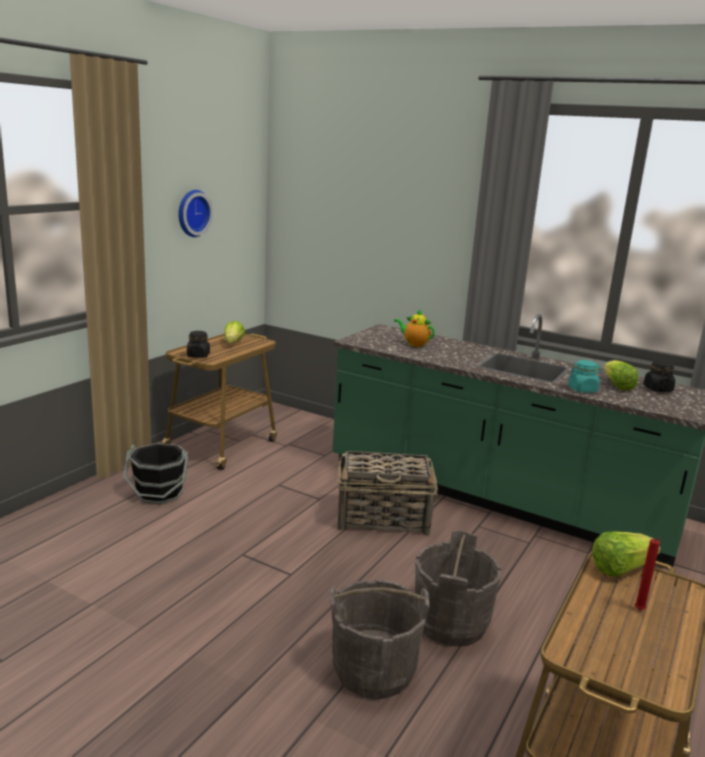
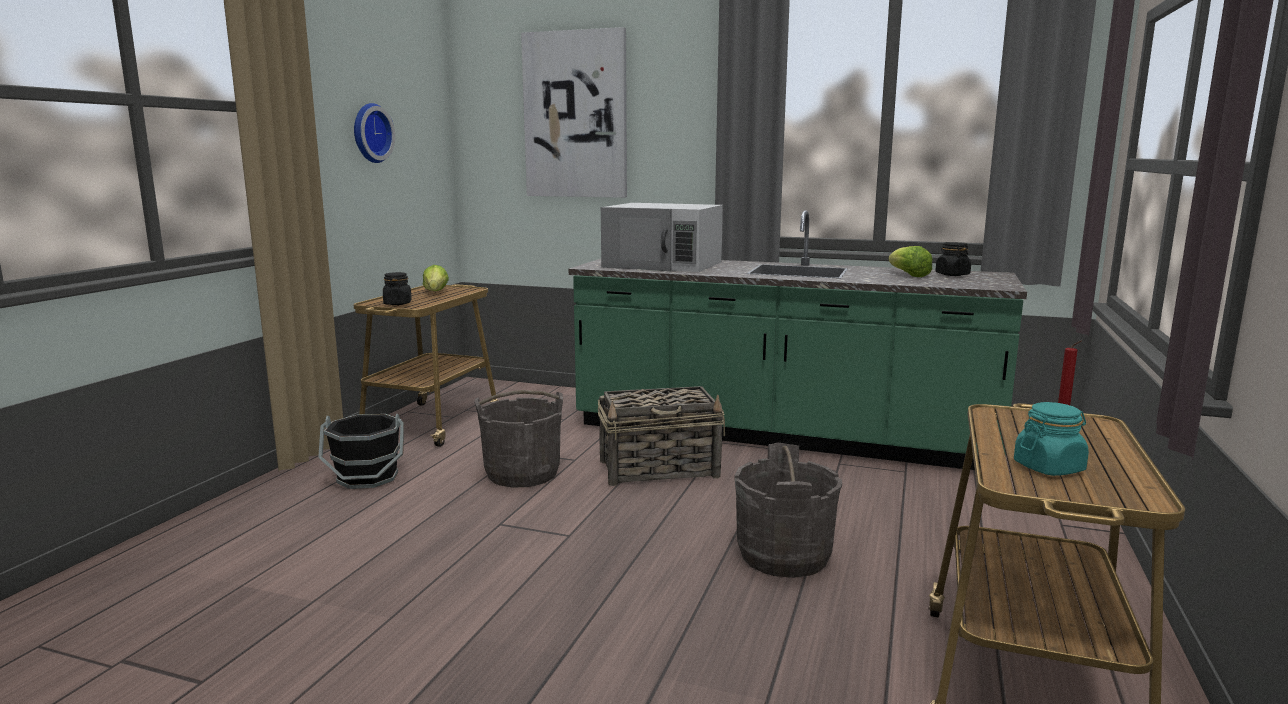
camera: 10 degrees left, 5 degrees down
grey bucket [329,579,429,699] -> grey bucket moved to [474,390,563,487]
teapot [394,309,435,347] -> white microwave [601,203,723,272]
turquoise jar [568,360,602,393] -> turquoise jar moved to [1014,402,1089,476]
lettuce [592,531,661,576] -> none
none -> picture [521,27,627,198]

